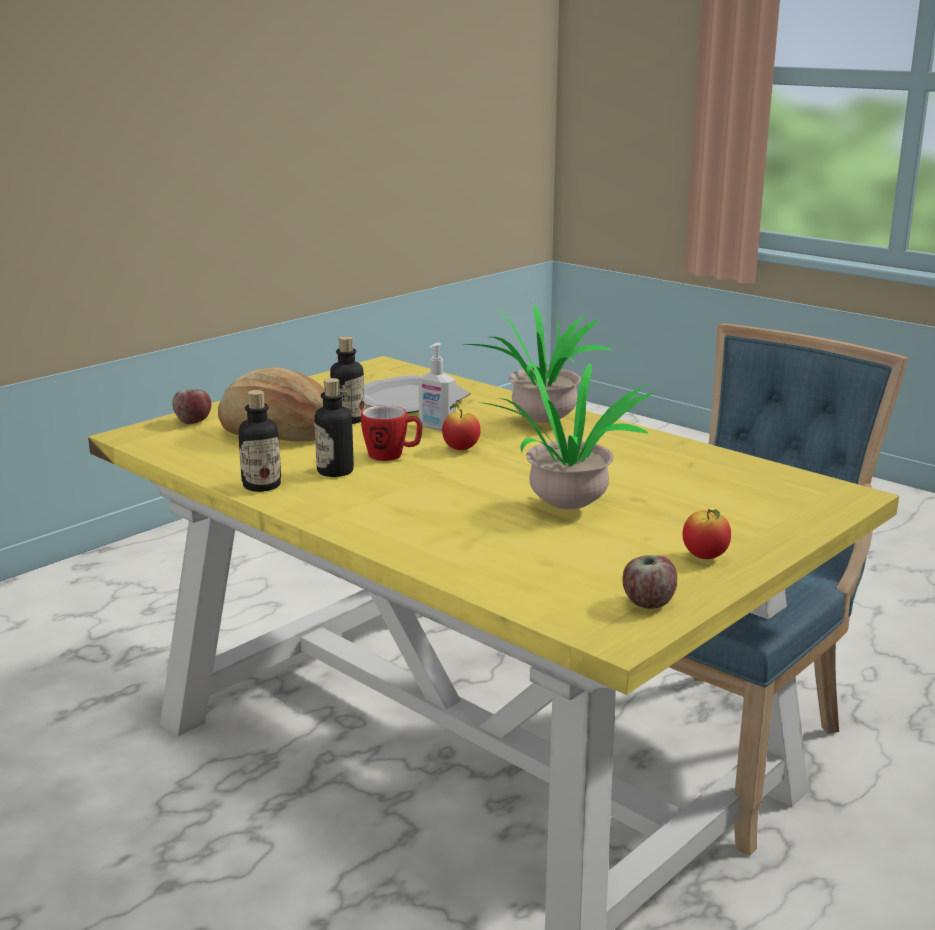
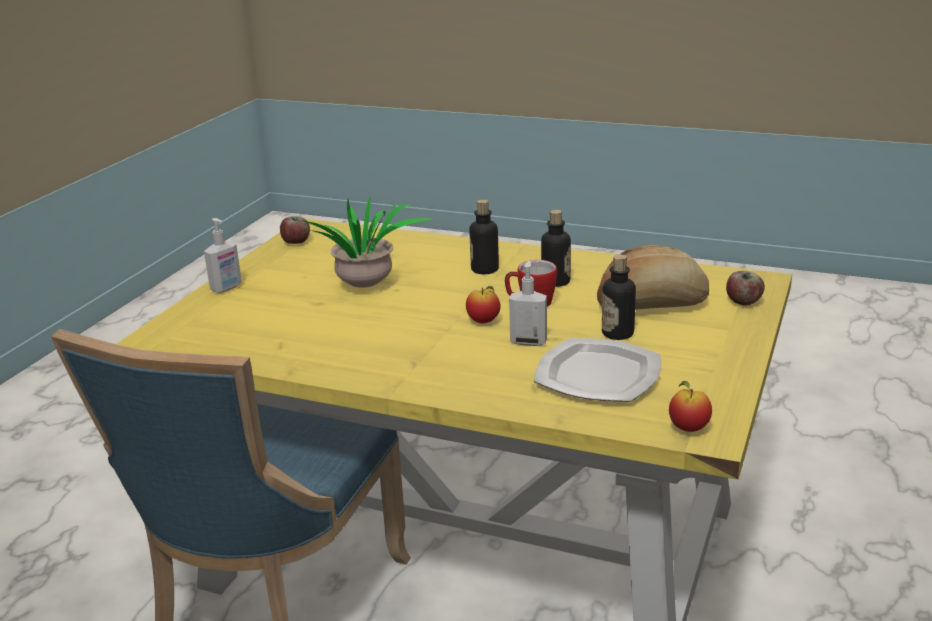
camera: 160 degrees right, 5 degrees up
bottle [238,390,281,492] -> bottle moved to [469,200,499,274]
potted plant [463,304,612,423] -> none
apple [682,508,731,559] -> apple moved to [669,381,712,432]
none -> soap dispenser [204,218,242,293]

